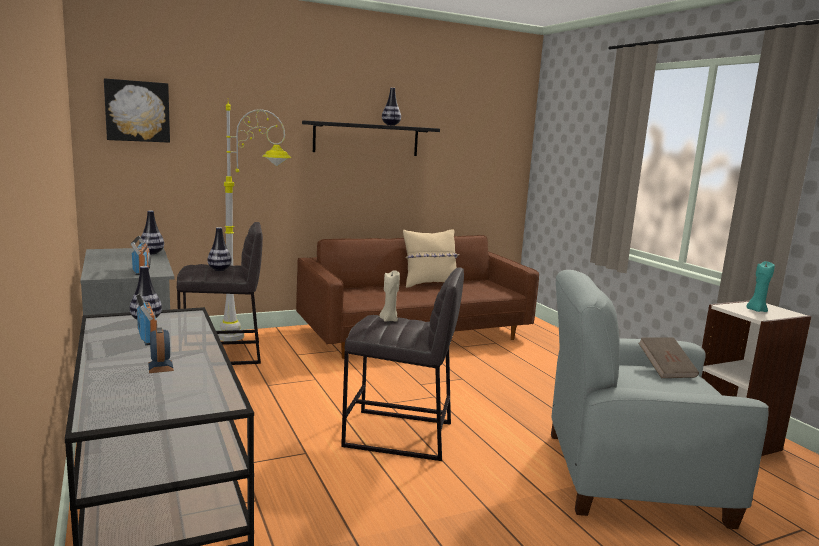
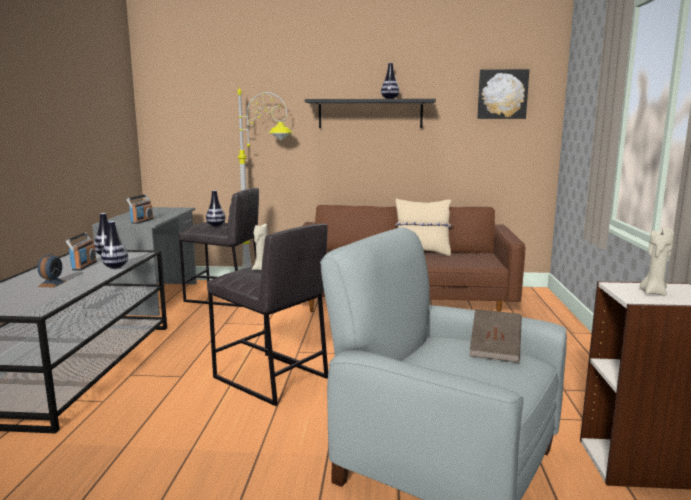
camera: 30 degrees right, 0 degrees up
picture [104,78,170,143] -> picture moved to [477,69,529,119]
vase [139,210,164,254] -> vase moved to [101,221,128,269]
turquoise candle [746,261,775,312] -> beige candle [639,228,674,296]

